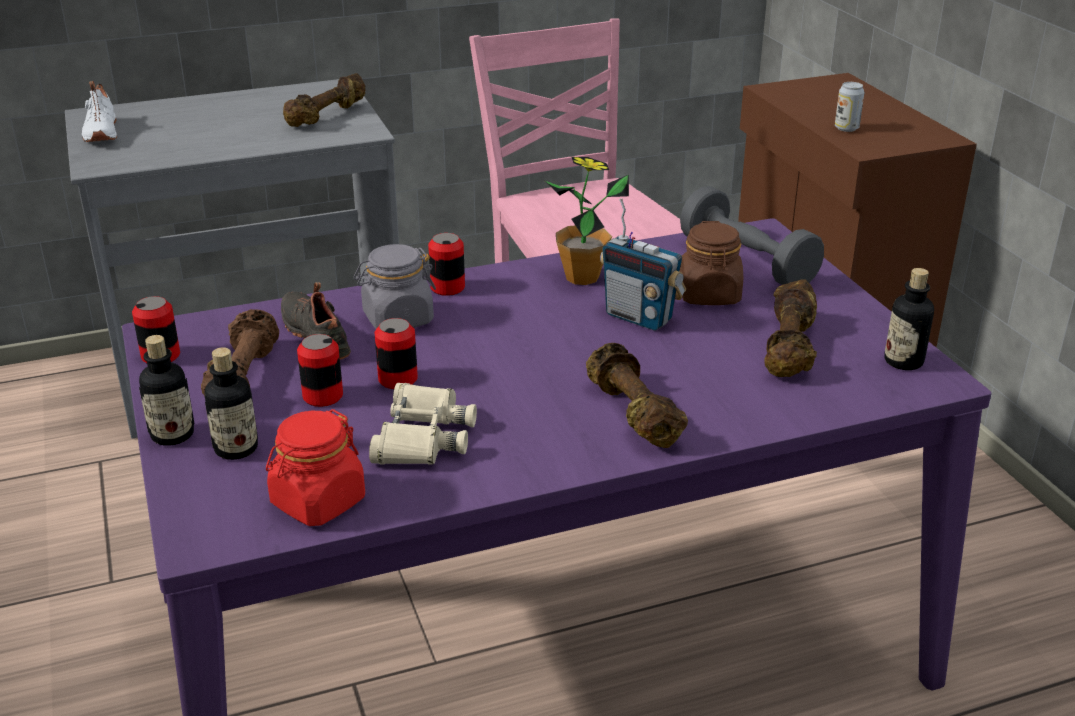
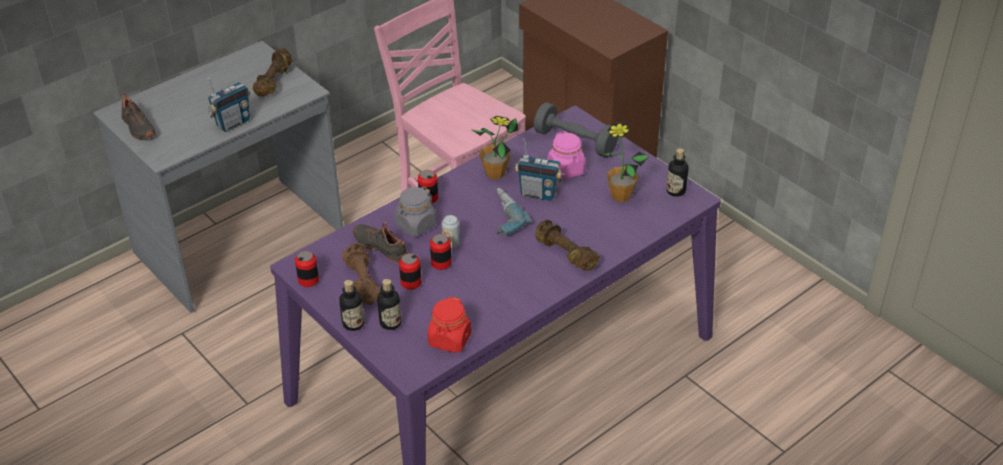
camera: 20 degrees left, 10 degrees up
white shoe [82,81,117,142] -> black shoe [122,94,156,140]
beige binoculars [369,383,477,465] -> none
brown jar [679,221,743,305] -> pink jar [548,131,586,179]
brown dumbbell [764,279,817,377] -> potted plant [600,123,649,202]
can [835,82,865,132] -> can moved to [442,215,460,248]
none -> radio [208,78,250,132]
none -> power drill [496,188,531,236]

